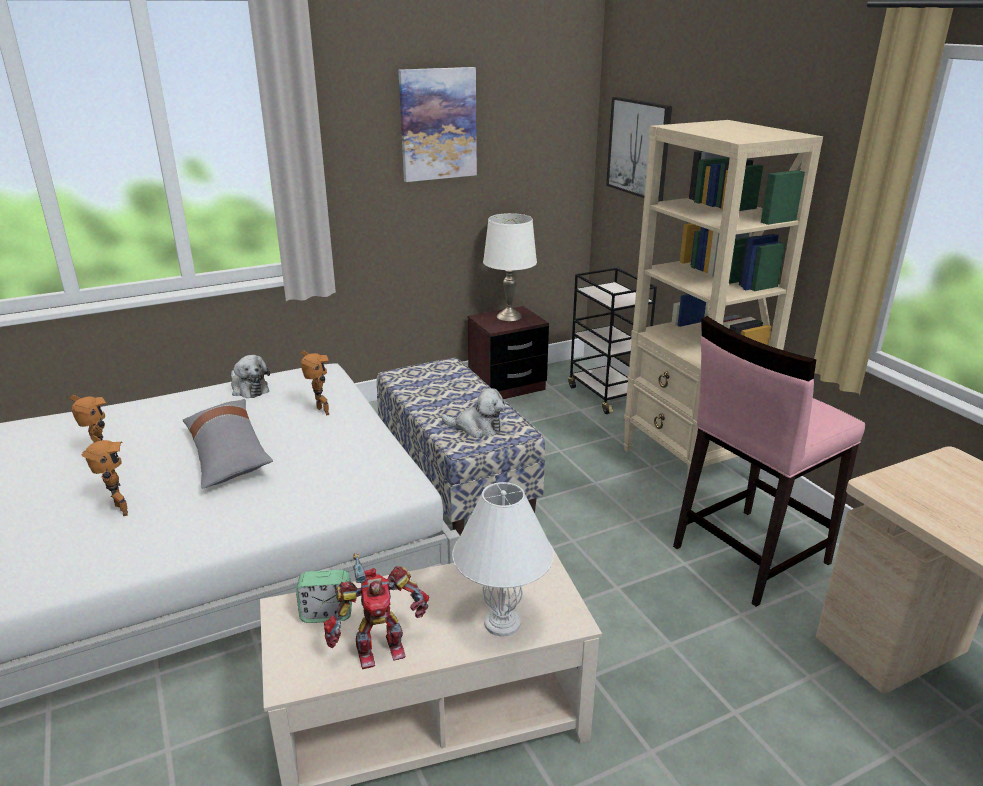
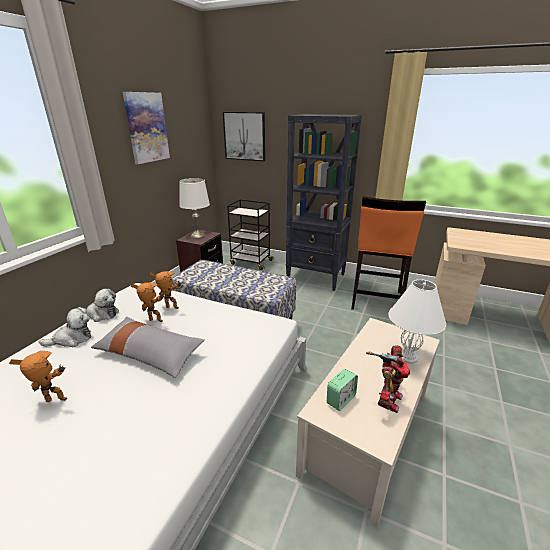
camera: 40 degrees left, 0 degrees up
toy robot [82,435,128,516] -> toy robot moved to [131,282,164,322]
plush toy [441,388,505,438] -> plush toy moved to [39,308,91,347]
beige bookcase [623,120,823,501] -> black bookcase [286,114,362,291]
pink stool [673,316,865,607] -> orange stool [351,196,426,310]

